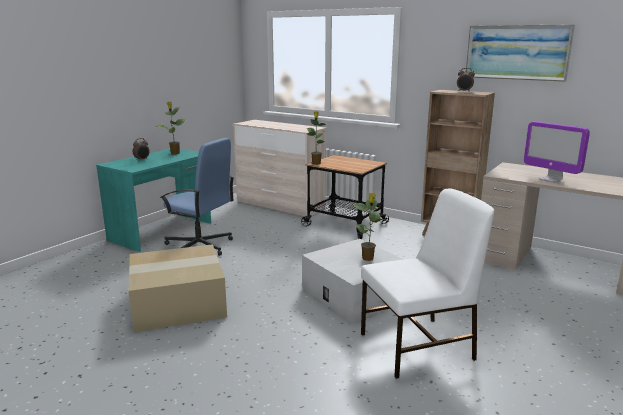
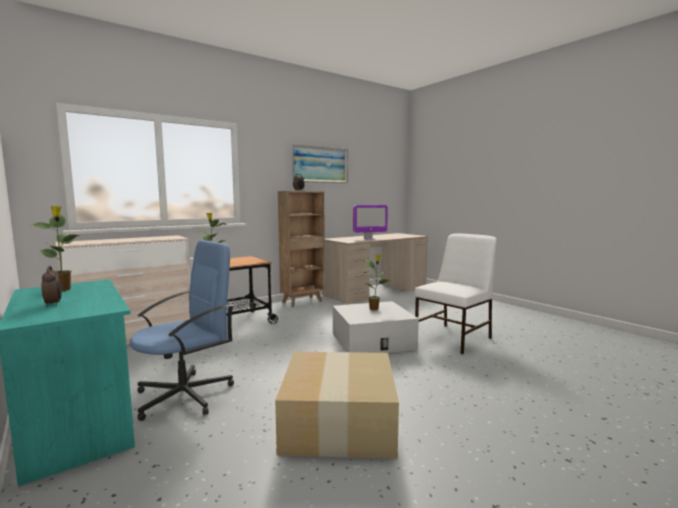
camera: 70 degrees left, 10 degrees down
white chair [361,188,494,379] -> white chair turned 45 degrees clockwise [415,233,497,354]

